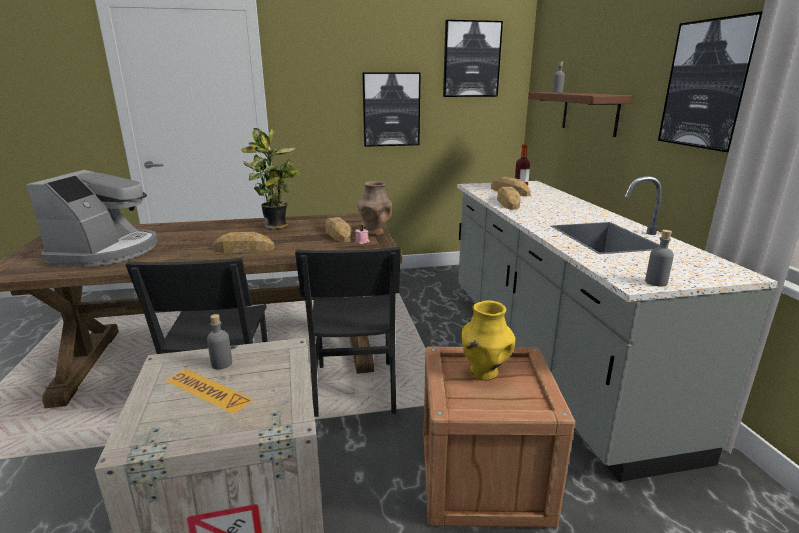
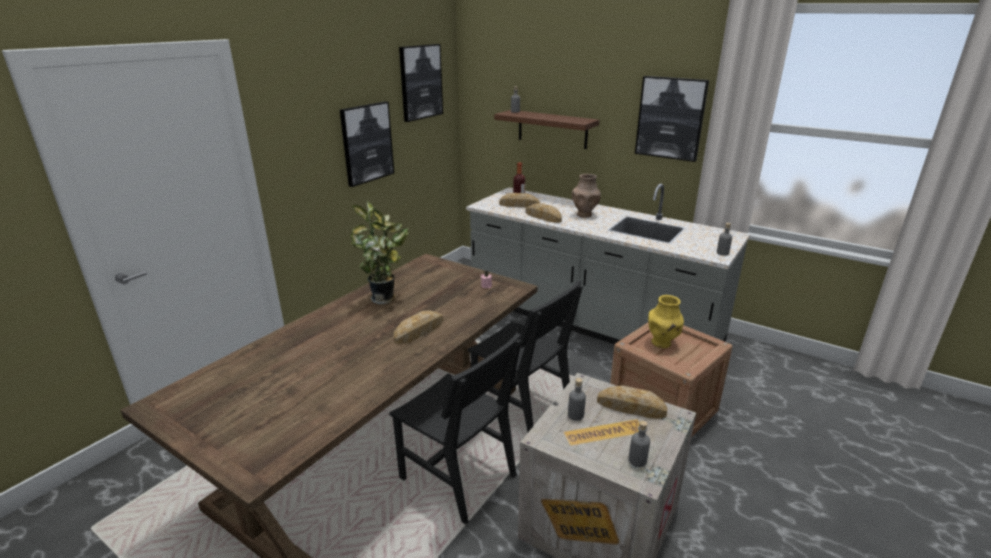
camera: 45 degrees left, 5 degrees up
coffee machine [26,170,157,266] -> none
bread [325,217,351,242] -> bread moved to [597,386,668,419]
brown vase [357,181,392,235] -> brown vase moved to [572,174,601,217]
none -> grey bottle [629,421,650,467]

